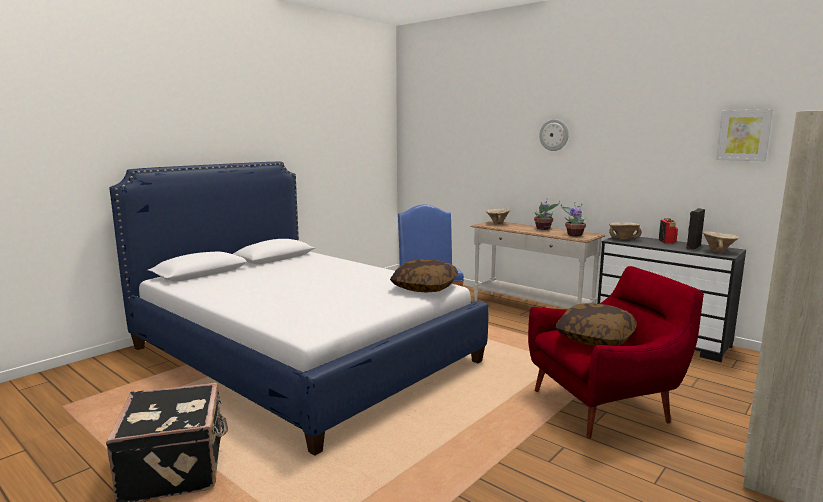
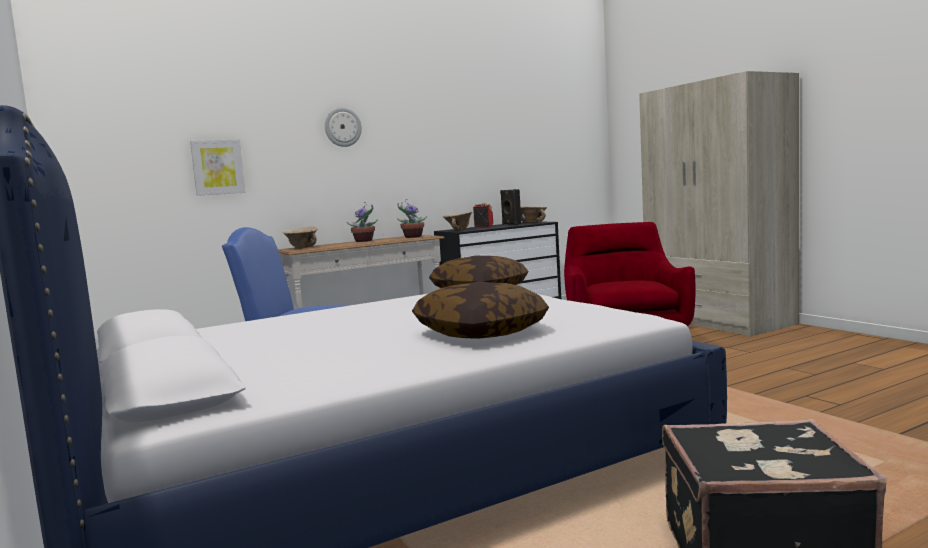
camera: 70 degrees left, 5 degrees down
pillow [556,303,637,346] -> pillow moved to [412,281,549,339]
picture [716,109,773,161] -> picture moved to [190,139,246,196]

